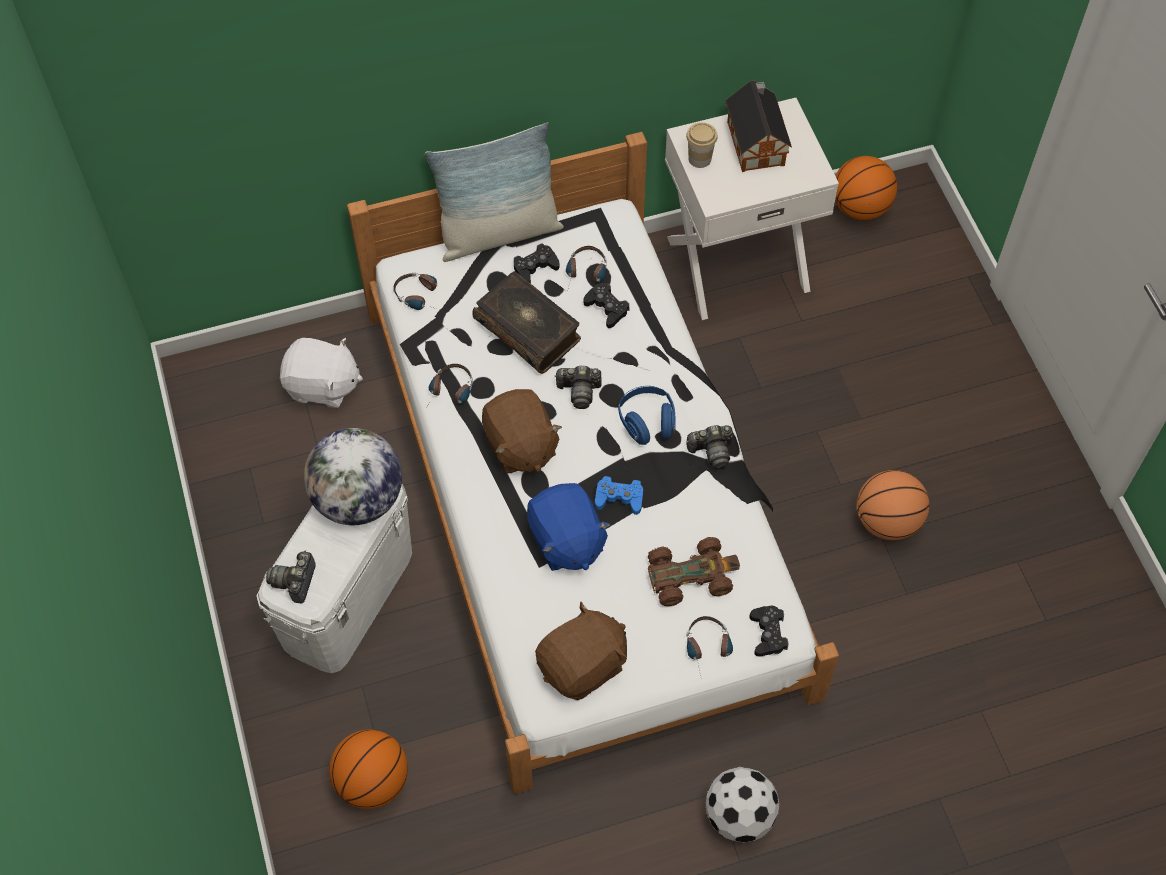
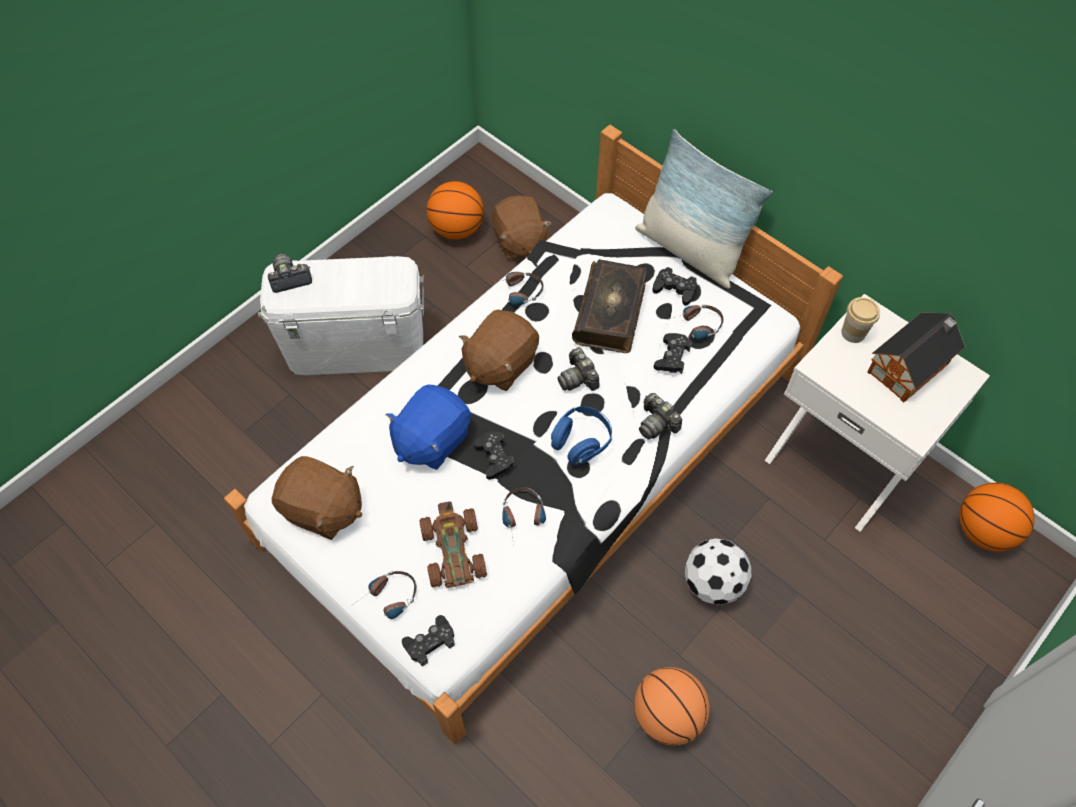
camera: 60 degrees right, 0 degrees up
white plush toy [280,338,363,408] -> brown plush toy [492,195,552,260]
globe [304,428,402,525] -> none
basketball [329,730,408,809] -> basketball moved to [427,181,484,239]
headphones [394,272,442,311] -> headphones moved to [502,487,546,545]
blue game controller [595,476,643,515] -> black game controller [474,431,515,480]
brown toy car [648,537,740,607] -> brown toy car turned 150 degrees counterclockwise [419,501,487,588]
camera [686,425,733,469] -> camera moved to [639,393,682,440]
football [706,767,779,842] -> football moved to [685,538,751,605]

